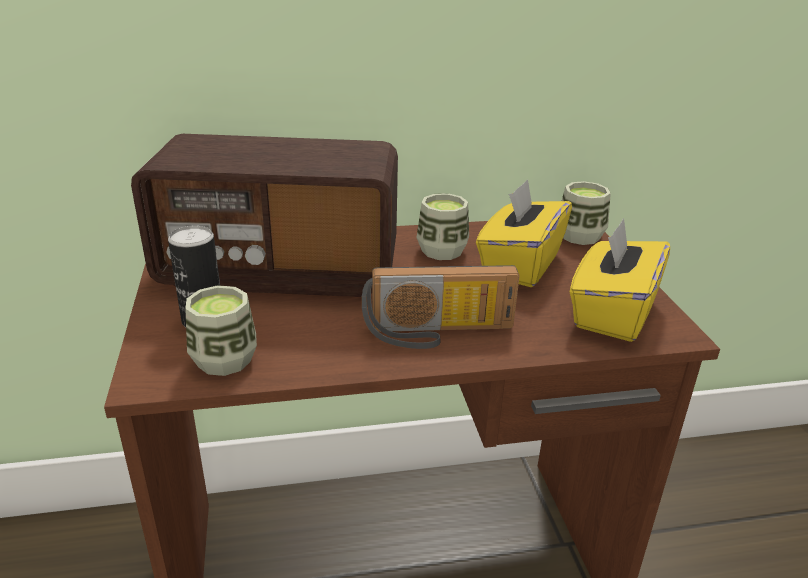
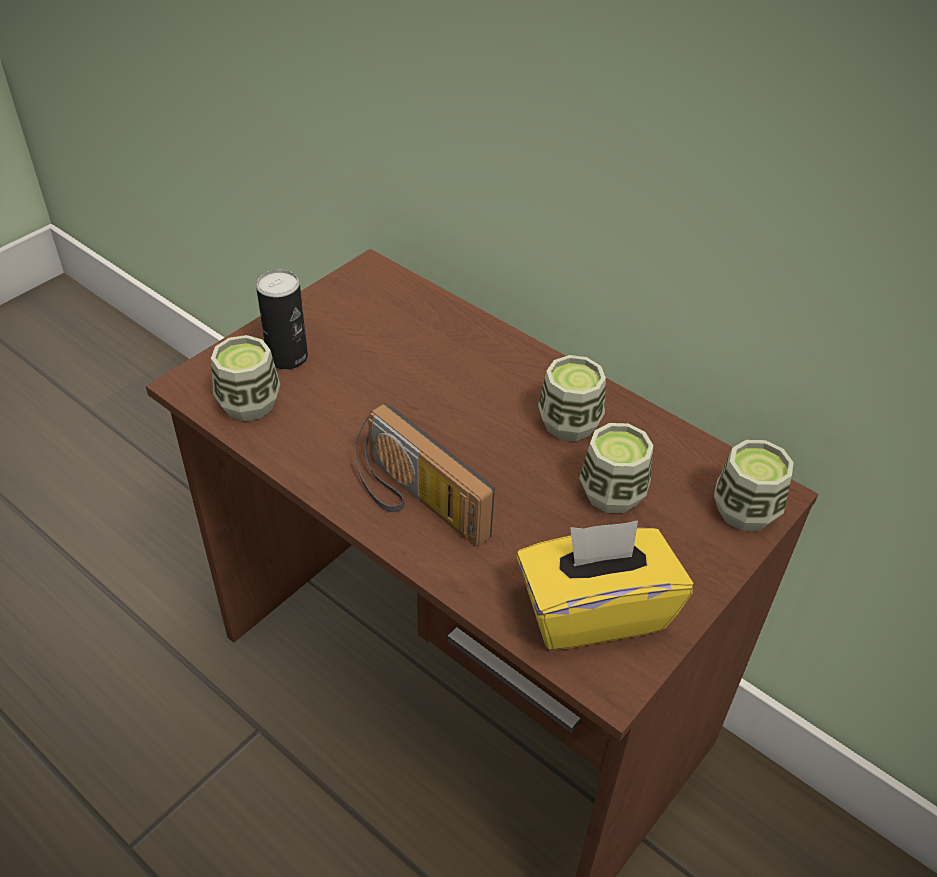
camera: 50 degrees right, 15 degrees up
radio [131,134,398,297] -> none
yellow tissue box [476,179,572,287] -> cup [579,423,653,513]

